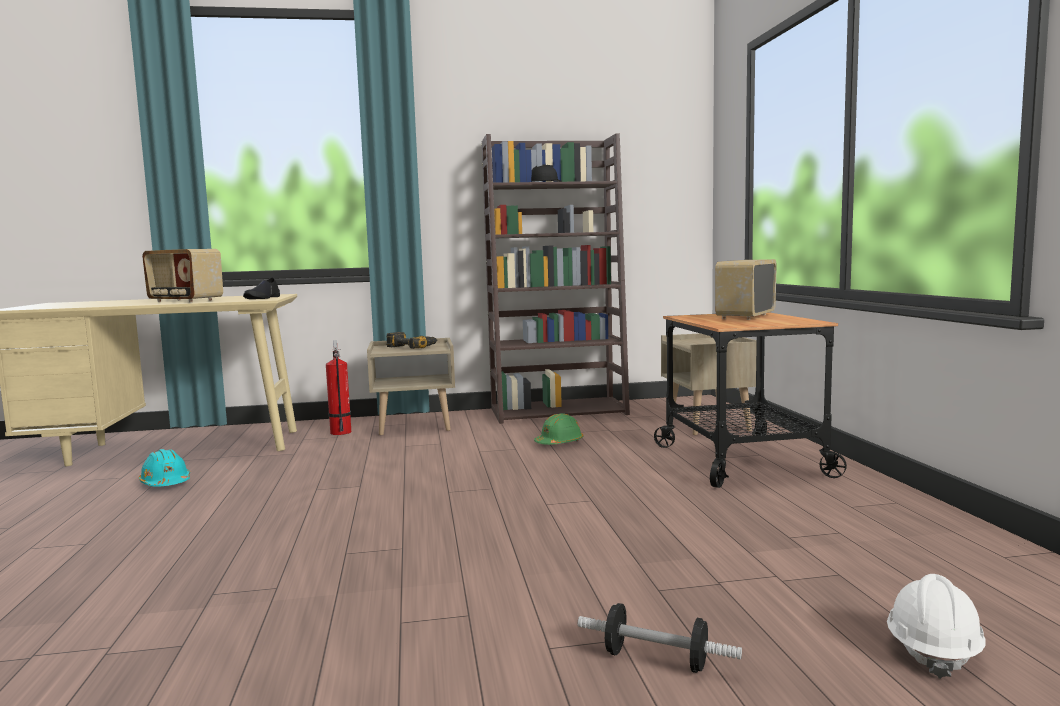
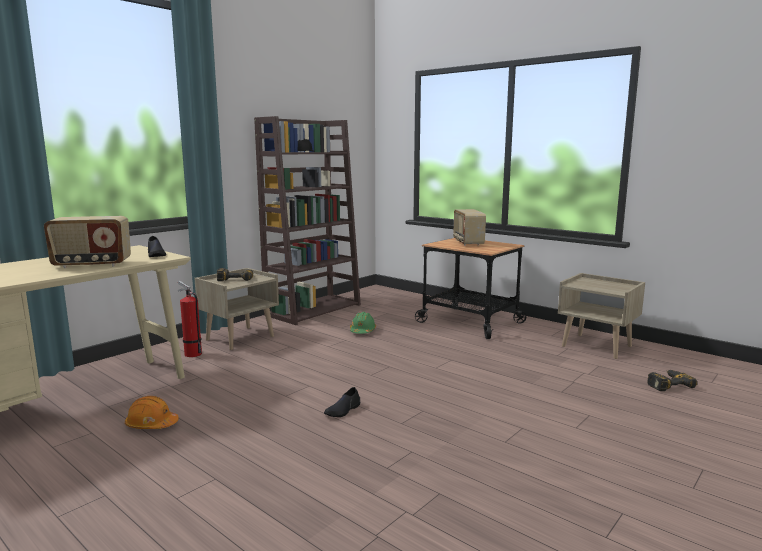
camera: 40 degrees left, 5 degrees up
turquoise hard hat [139,449,190,487] -> orange hard hat [125,396,179,429]
dumbbell [578,603,742,673] -> none
beige nightstand [661,333,757,435] -> beige nightstand moved to [558,273,645,359]
white hard hat [887,574,985,679] -> power drill [647,370,698,391]
none -> black shoe [324,387,360,417]

